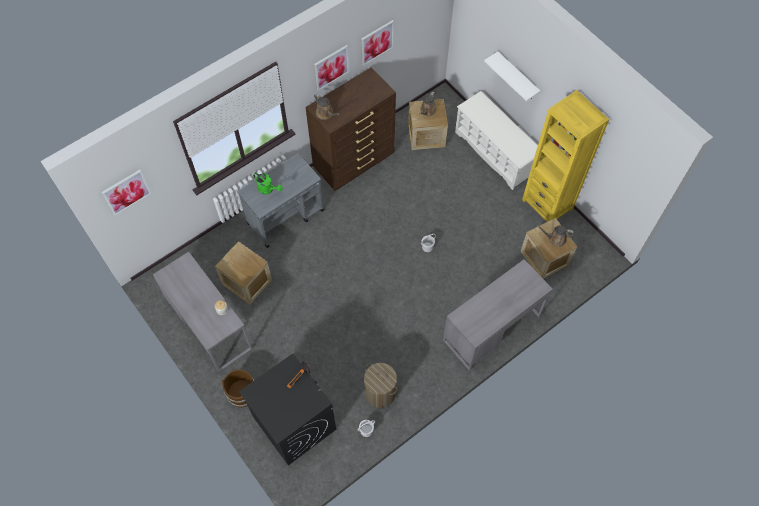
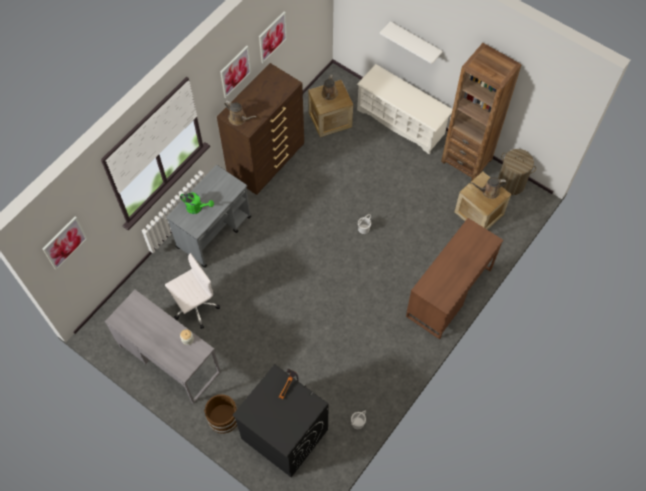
camera: 15 degrees left, 0 degrees up
crate [215,241,272,305] -> white office chair [165,253,220,329]
laundry basket [364,363,397,408] -> laundry basket moved to [498,149,536,195]
grey desk [443,259,553,371] -> brown desk [406,218,503,339]
yellow bookcase [522,90,609,222] -> brown bookcase [441,43,522,180]

